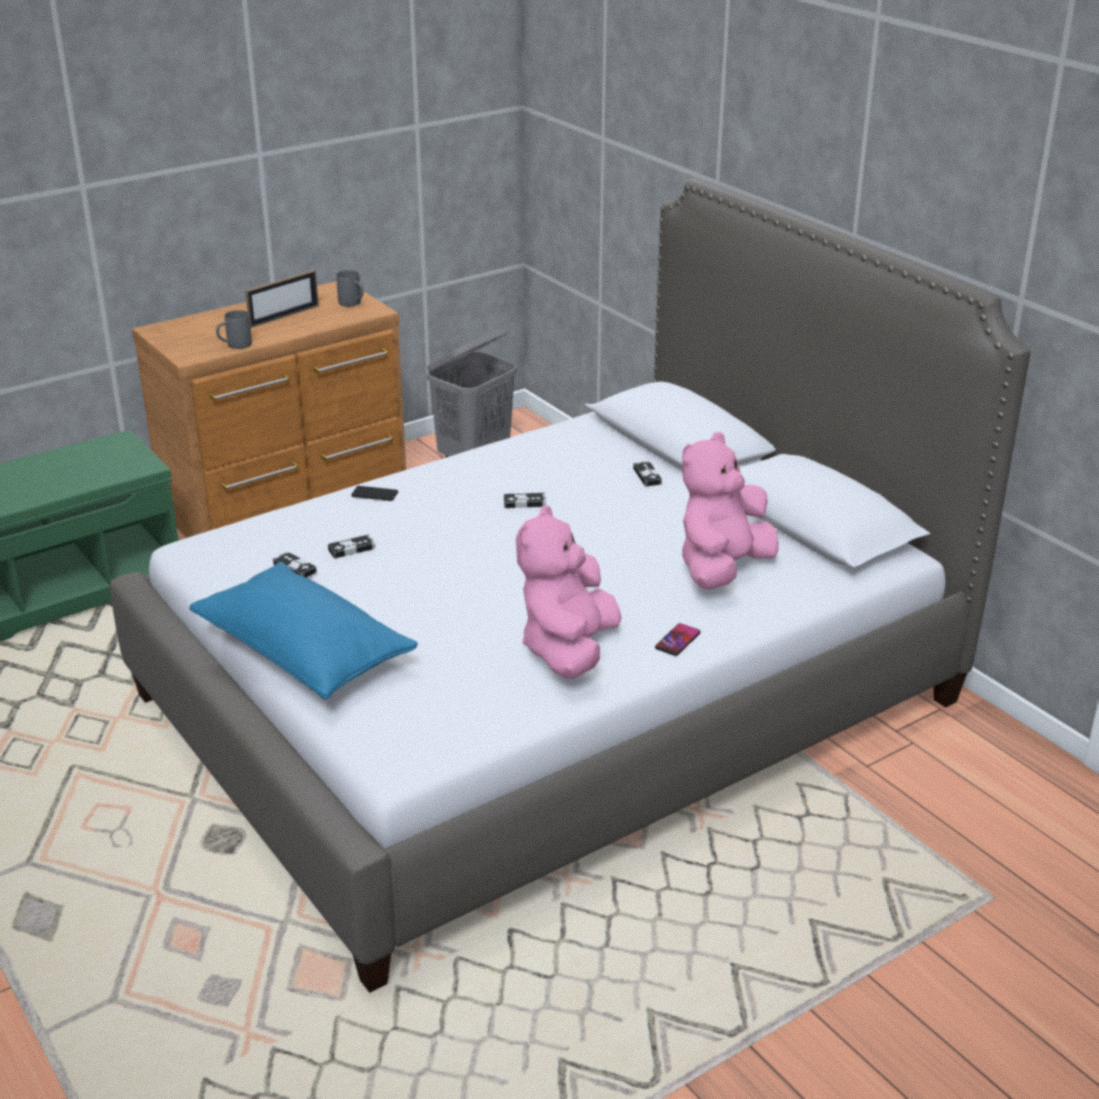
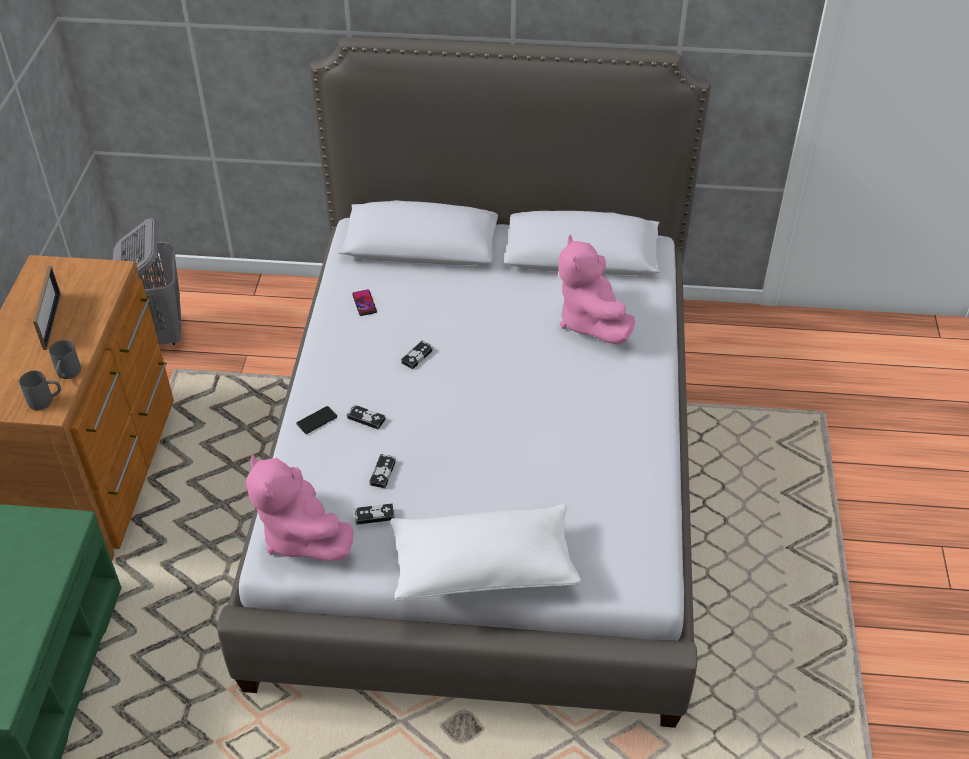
camera: 50 degrees left, 15 degrees up
blue pillow [189,562,418,699] -> white pillow [391,504,581,601]
grey mug [336,270,363,307] -> grey mug moved to [19,371,61,410]
pink plush toy [516,505,622,679] -> pink plush toy moved to [246,454,354,561]
game controller [633,461,662,487] -> game controller moved to [347,405,386,429]
phone [655,623,701,656] -> phone moved to [352,290,377,316]

